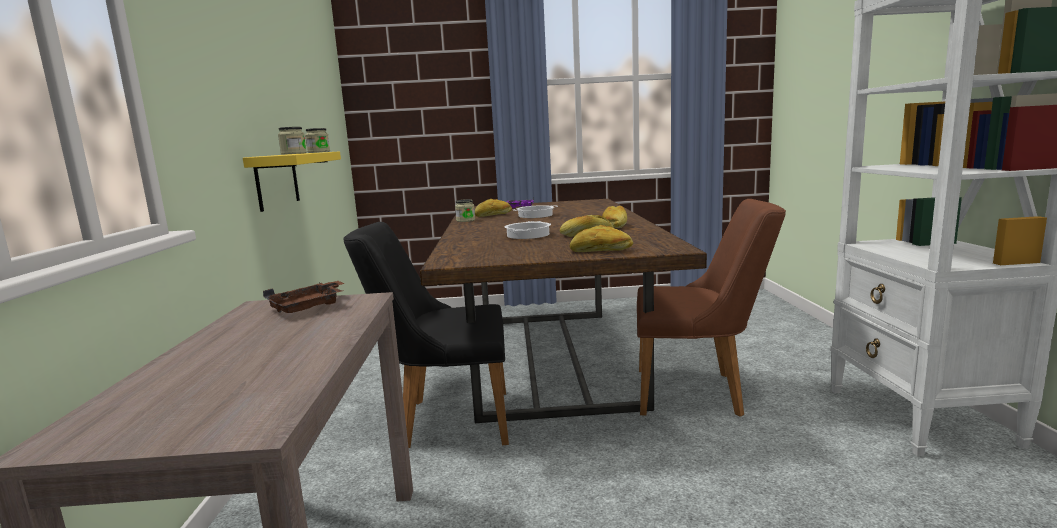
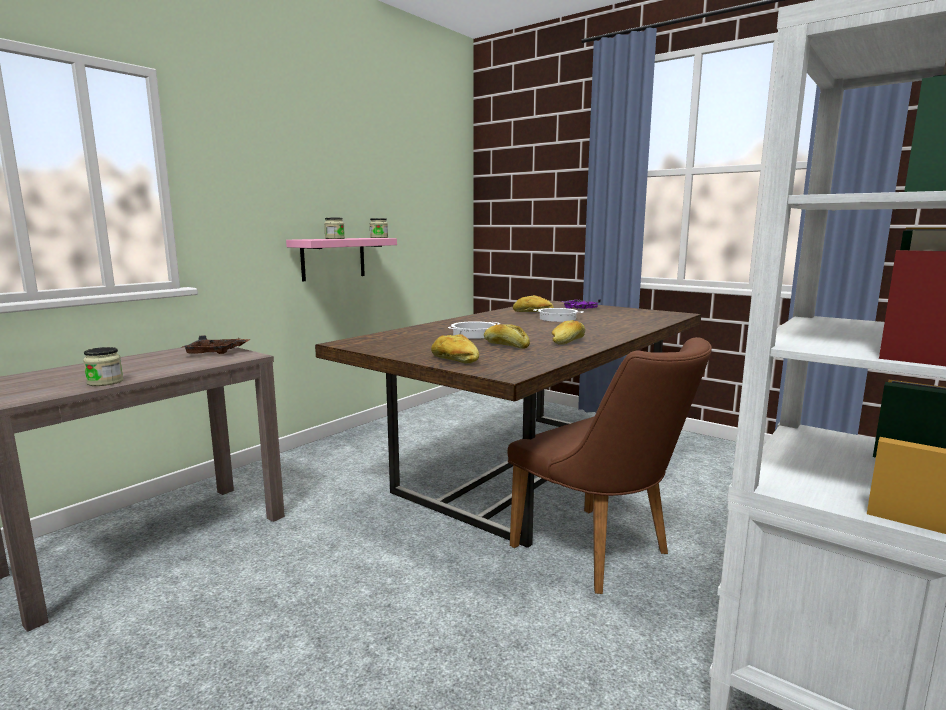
camera: 40 degrees right, 0 degrees up
yellow shelf [243,151,341,212] -> pink shelf [286,238,397,281]
black chair [343,222,509,448] -> none
jar [455,199,475,222] -> jar moved to [83,347,123,386]

